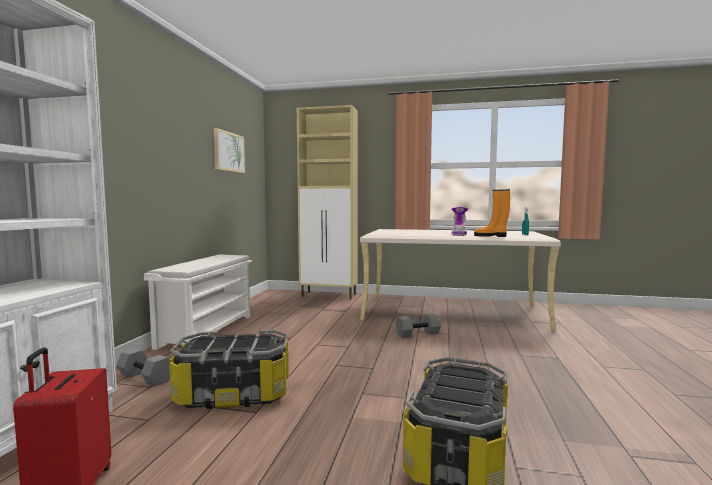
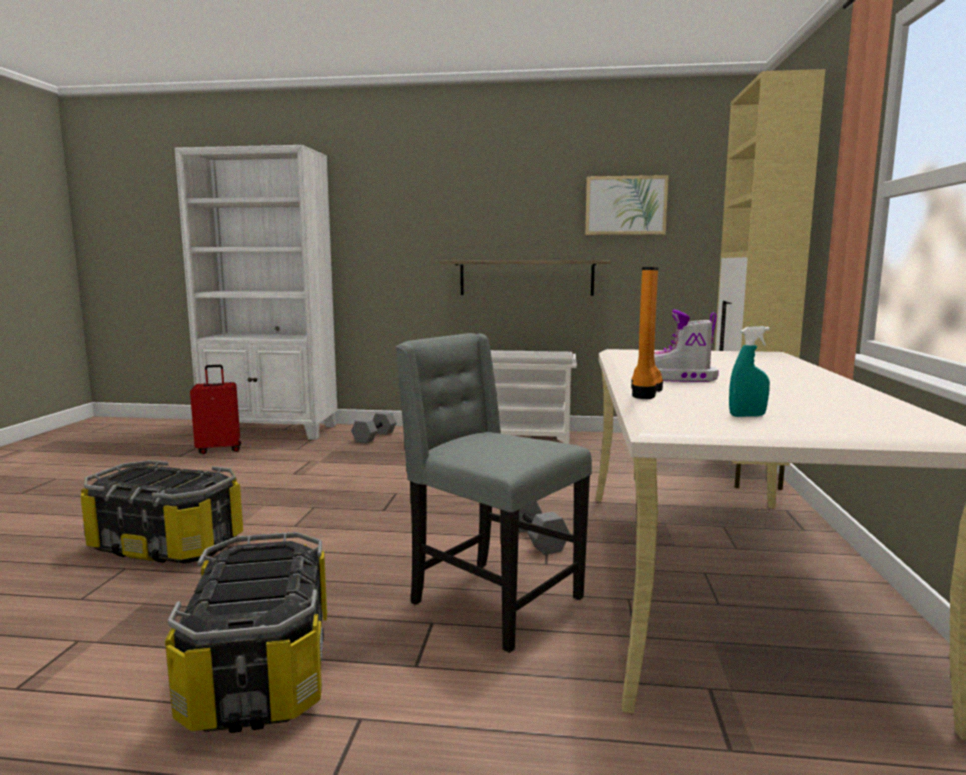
camera: 85 degrees right, 5 degrees up
storage box [169,330,289,409] -> storage box moved to [165,532,327,733]
none -> grey chair [395,333,592,653]
none -> shelf [440,260,611,296]

